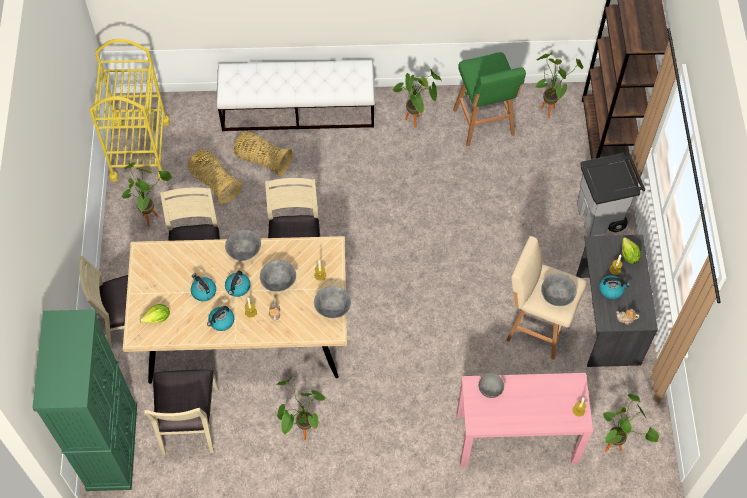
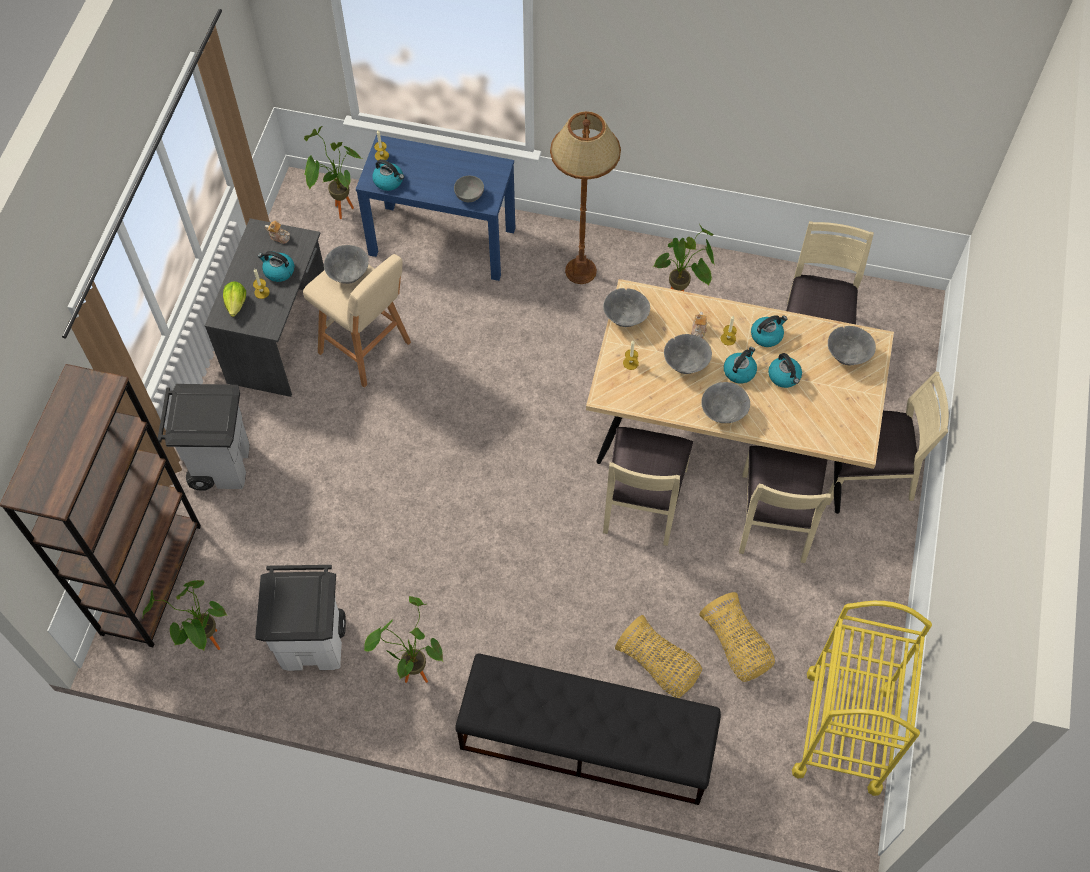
camera: 165 degrees left, 0 degrees up
green cabinet [32,309,137,491] -> none
potted plant [121,162,172,227] -> none
lettuce [140,304,170,324] -> grey bowl [828,326,876,365]
white bench [216,60,375,131] -> black bench [455,653,721,805]
green stool [453,52,526,147] -> white trash can [255,565,346,671]
pink console table [457,373,593,467] -> blue console table [356,135,515,281]
none -> kettle [372,159,404,191]
none -> brown floor lamp [550,111,621,284]

